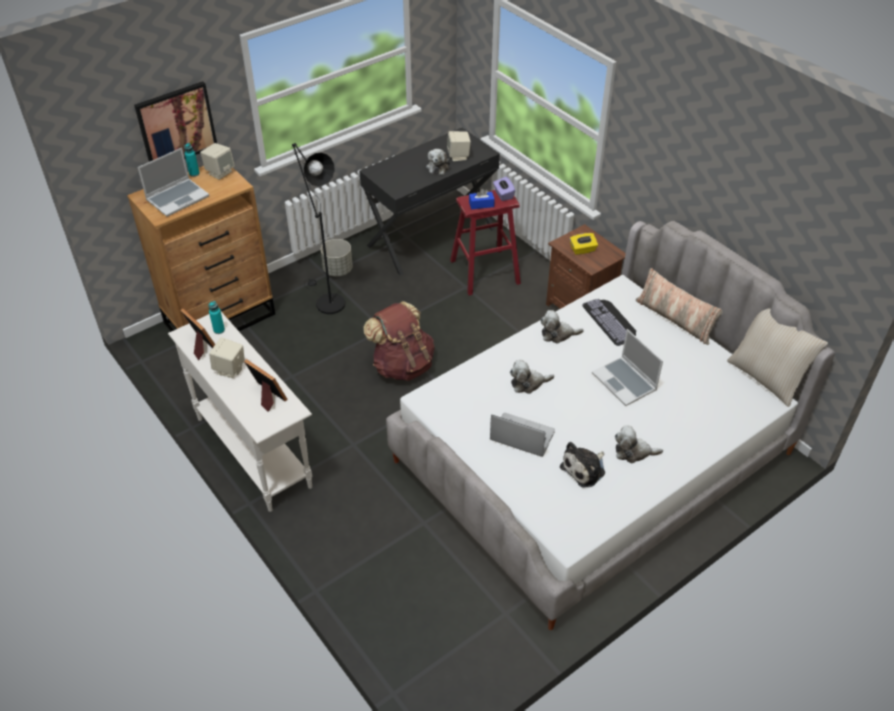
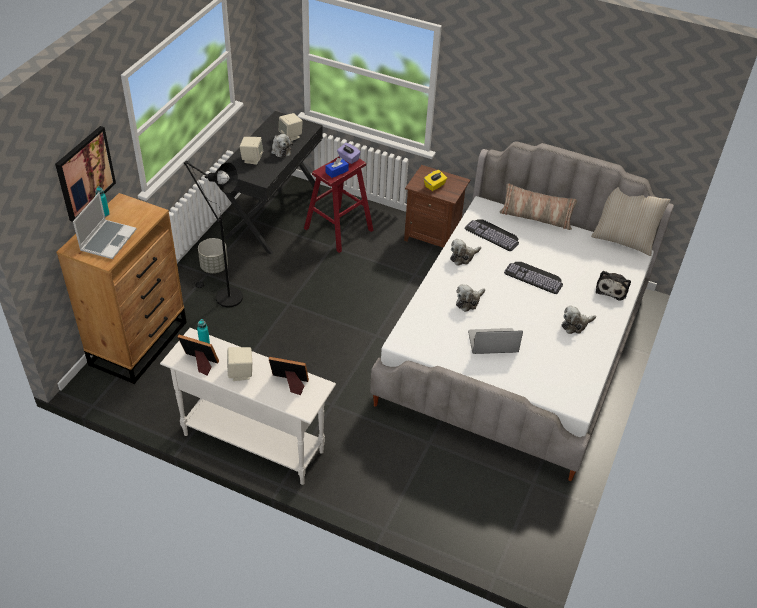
camera: 30 degrees left, 0 degrees up
beige speaker [200,143,235,180] -> beige speaker moved to [240,137,263,165]
brown backpack [364,301,434,381] -> none
plush toy [560,442,605,487] -> plush toy moved to [596,271,631,300]
laptop [592,329,663,406] -> keyboard [504,262,563,294]

